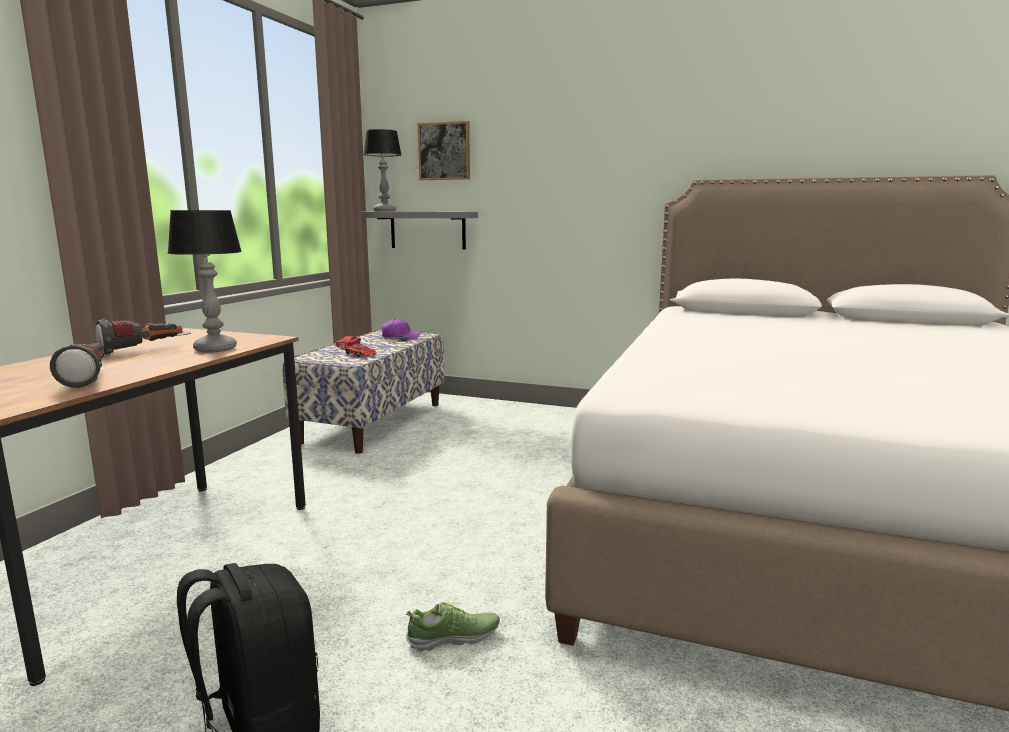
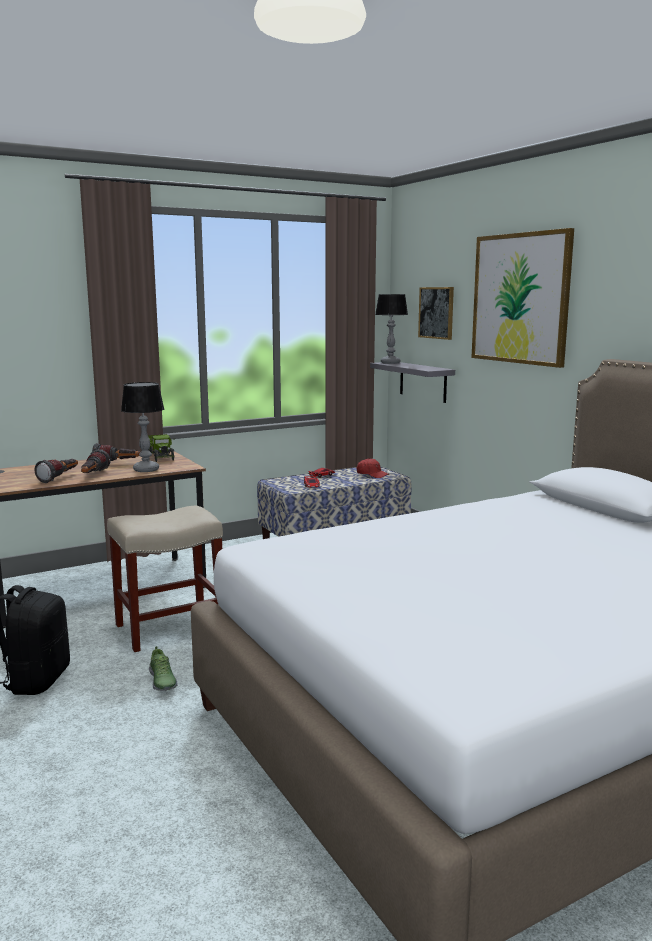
camera: 40 degrees right, 0 degrees up
purple cap [381,319,420,339] -> red cap [357,458,389,478]
shoe [406,602,500,652] -> shoe turned 45 degrees clockwise [149,646,177,691]
none -> flashlight [81,449,111,473]
none -> beige stool [107,505,223,652]
none -> toy truck [148,434,174,462]
none -> picture [471,228,574,368]

